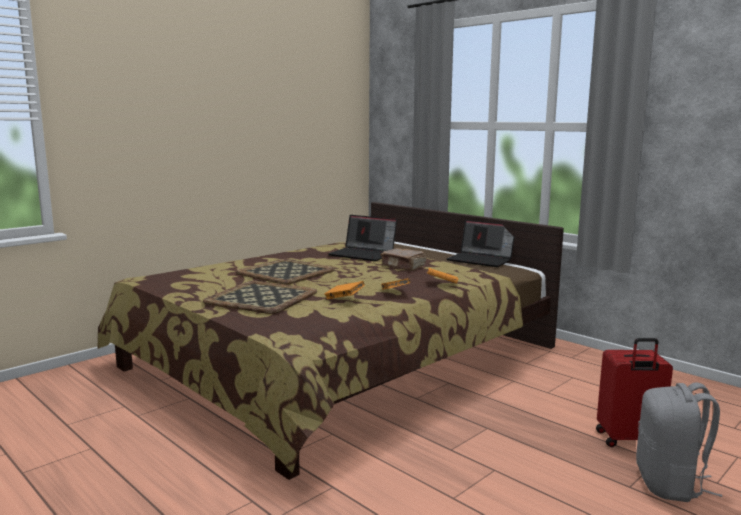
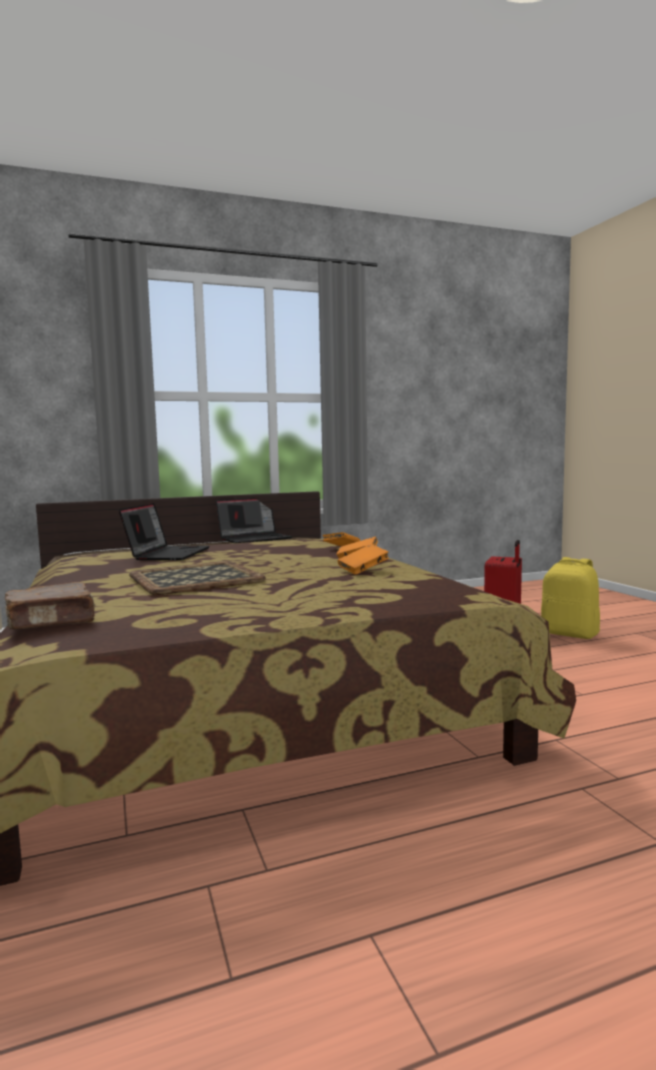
camera: 65 degrees left, 5 degrees down
tray [203,281,317,314] -> none
laptop [328,215,397,261] -> laptop turned 45 degrees counterclockwise [119,503,209,560]
brown book [381,248,426,271] -> brown book moved to [5,582,96,629]
grey backpack [636,383,722,502] -> yellow backpack [541,557,600,639]

